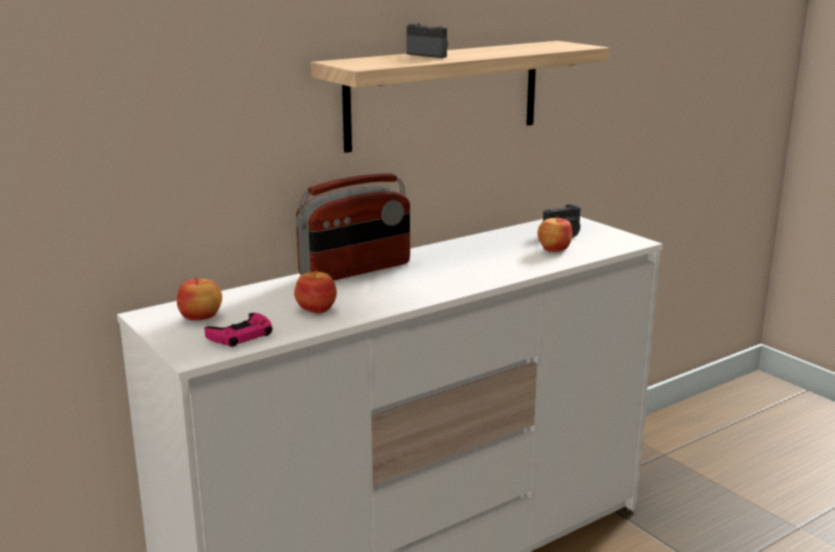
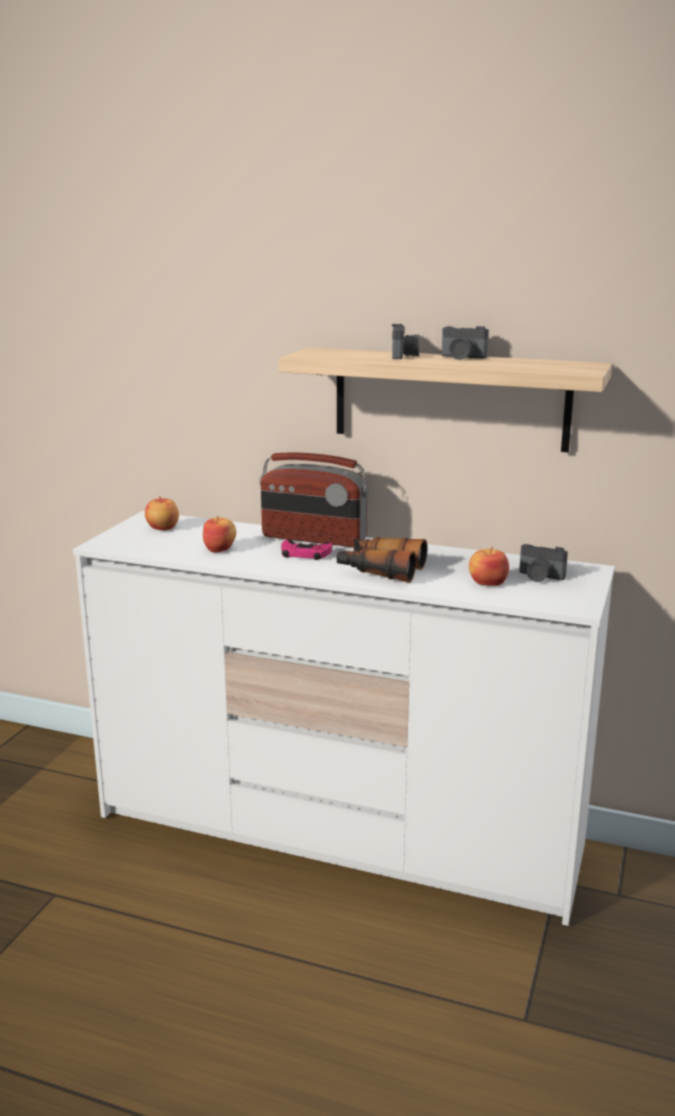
camera: 55 degrees right, 0 degrees up
pink game controller [204,313,272,347] -> pink game controller moved to [281,539,332,560]
none -> binoculars [337,537,428,583]
none -> camera [442,326,489,360]

